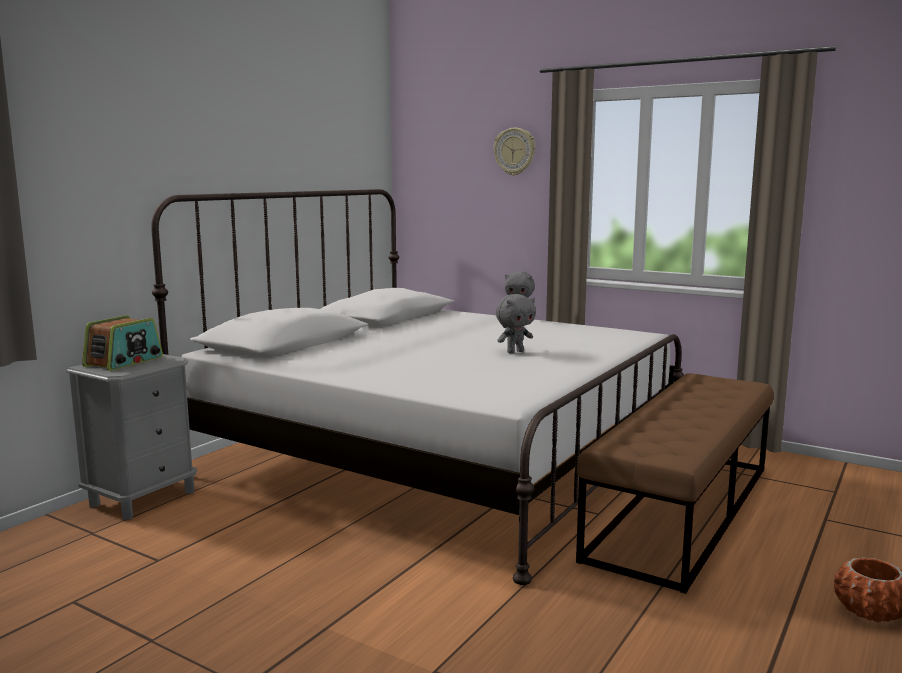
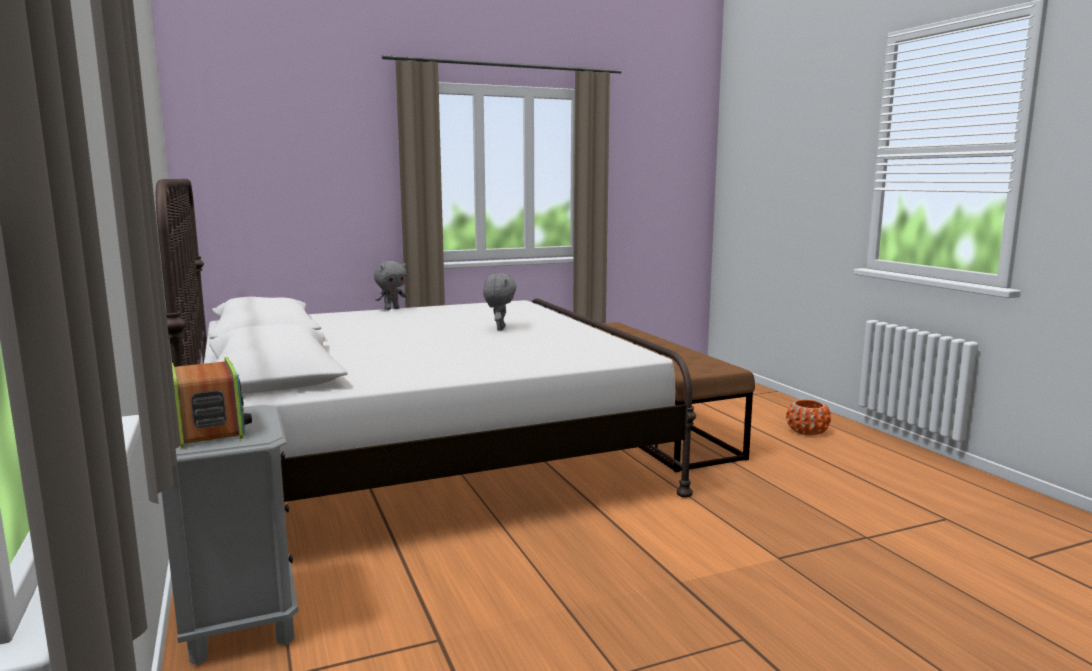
camera: 55 degrees left, 0 degrees up
wall clock [493,128,535,176] -> none

